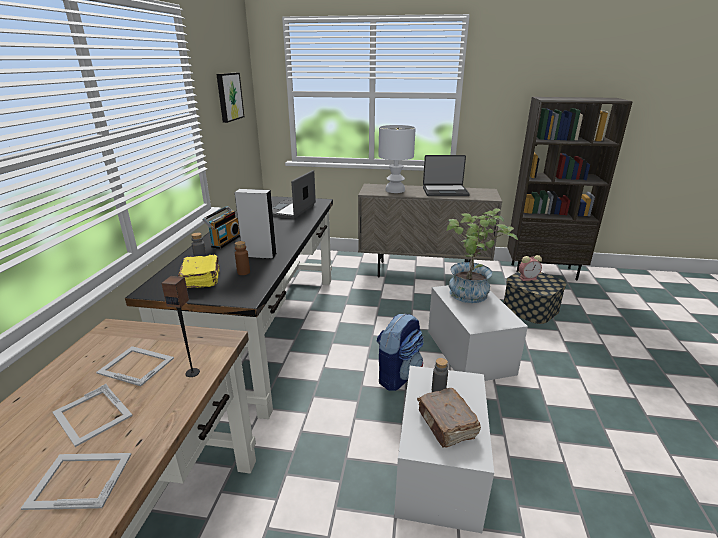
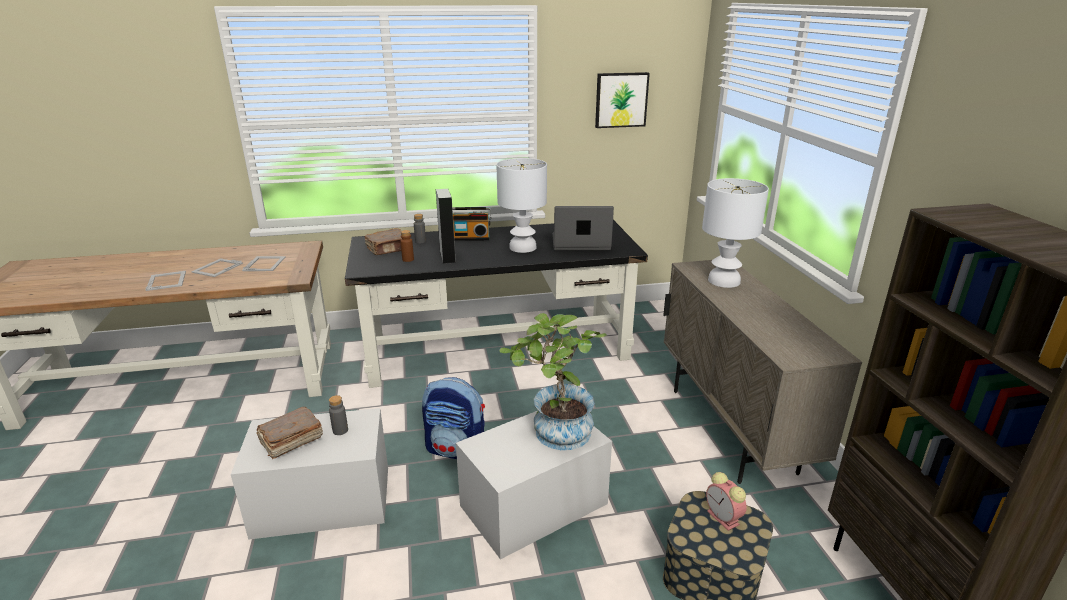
camera: 70 degrees right, 0 degrees up
speaker [161,276,200,377] -> none
yellow book [178,255,220,288] -> brown book [365,228,402,255]
laptop [423,155,470,196] -> none
none -> white table lamp [497,158,547,253]

